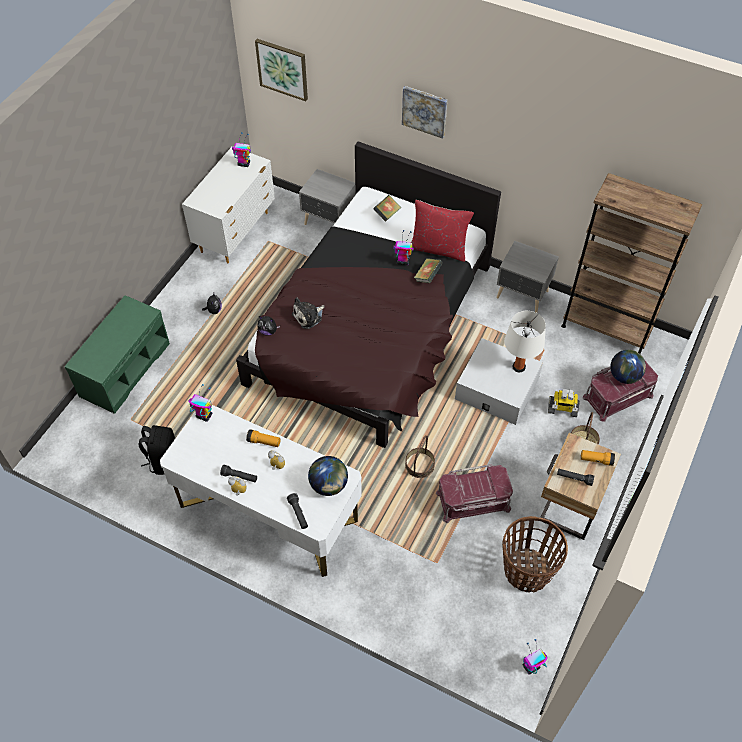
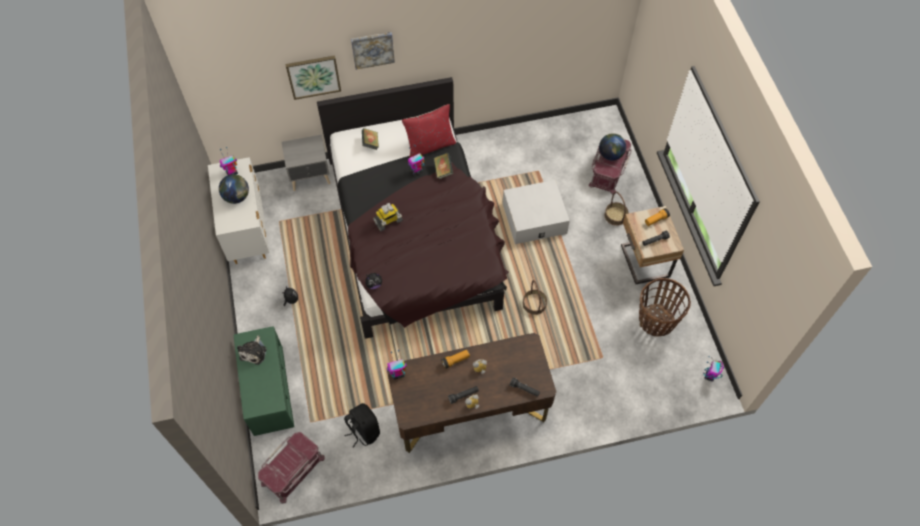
camera: 40 degrees left, 5 degrees up
white desk [160,405,362,577] -> brown desk [387,333,556,453]
picture [255,39,308,101] -> picture moved to [285,55,341,100]
plush toy [292,297,325,329] -> plush toy moved to [237,335,267,365]
globe [308,456,348,496] -> globe moved to [219,174,249,204]
red storage box [436,464,513,523] -> red storage box moved to [258,432,325,504]
grey nightstand [496,241,559,313] -> none
white table lamp [504,311,546,373] -> none
toy robot [548,389,580,417] -> toy robot moved to [373,203,403,231]
brown bookcase [561,173,702,354] -> none

